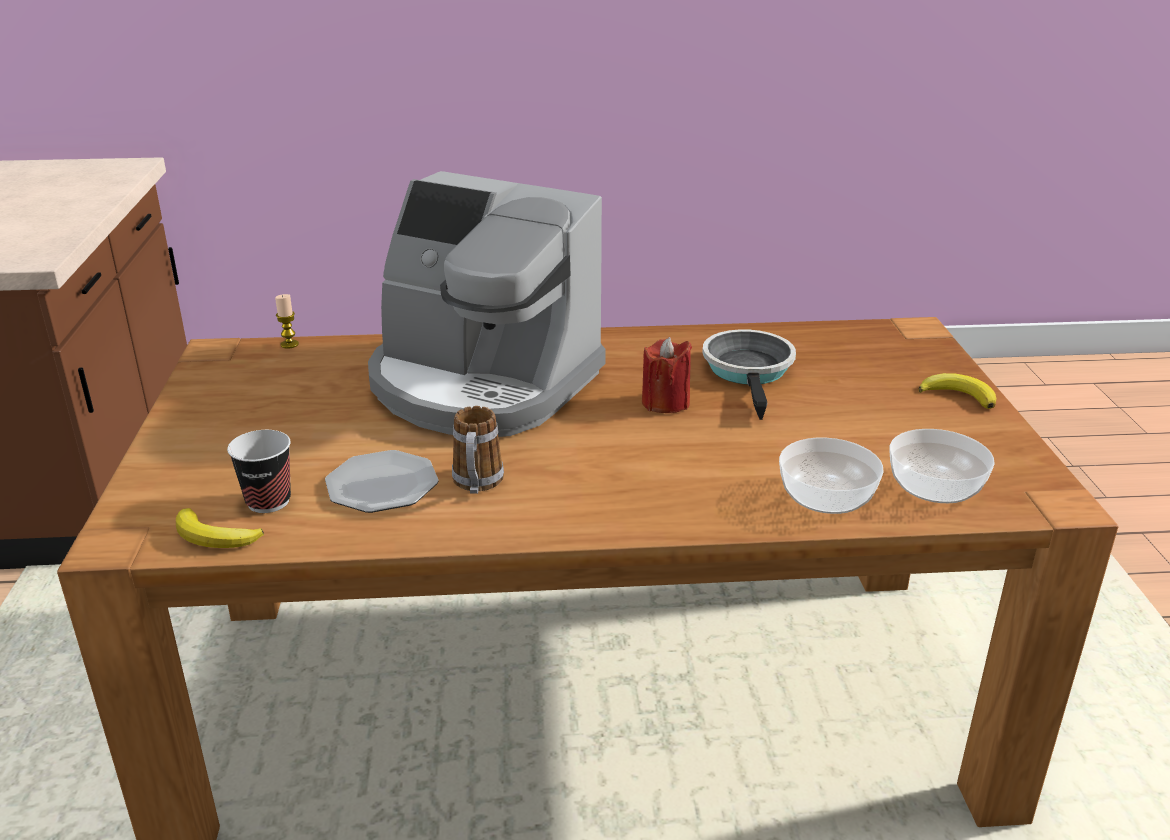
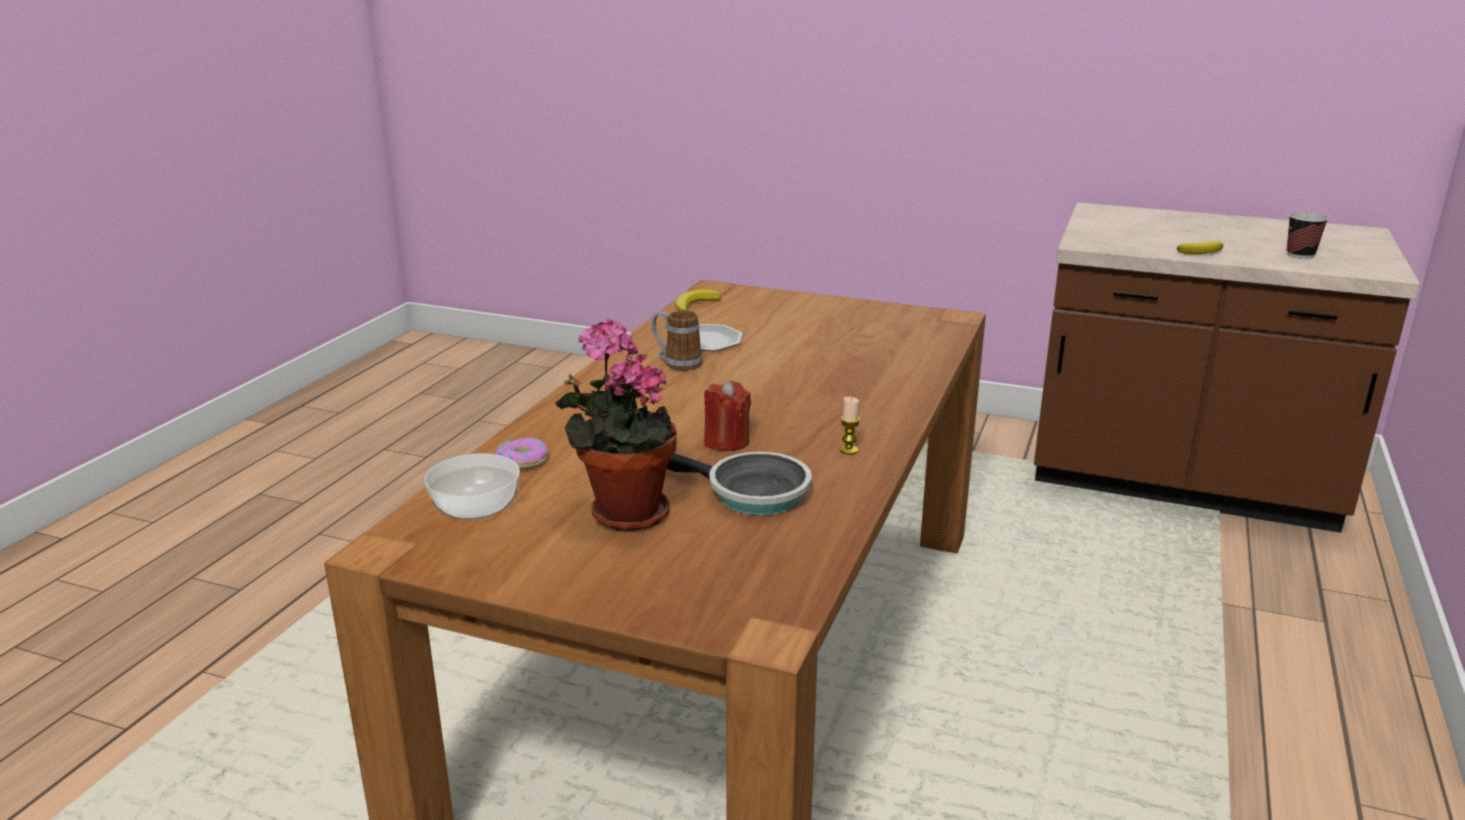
camera: 115 degrees right, 5 degrees down
cup [227,430,291,513] -> cup moved to [1287,212,1329,259]
candle [275,294,299,349] -> candle moved to [839,397,860,455]
coffee machine [368,171,606,437] -> none
bowl [779,438,884,514] -> donut [495,438,548,470]
banana [918,373,997,409] -> banana moved to [1177,241,1223,254]
none -> potted plant [555,319,677,531]

